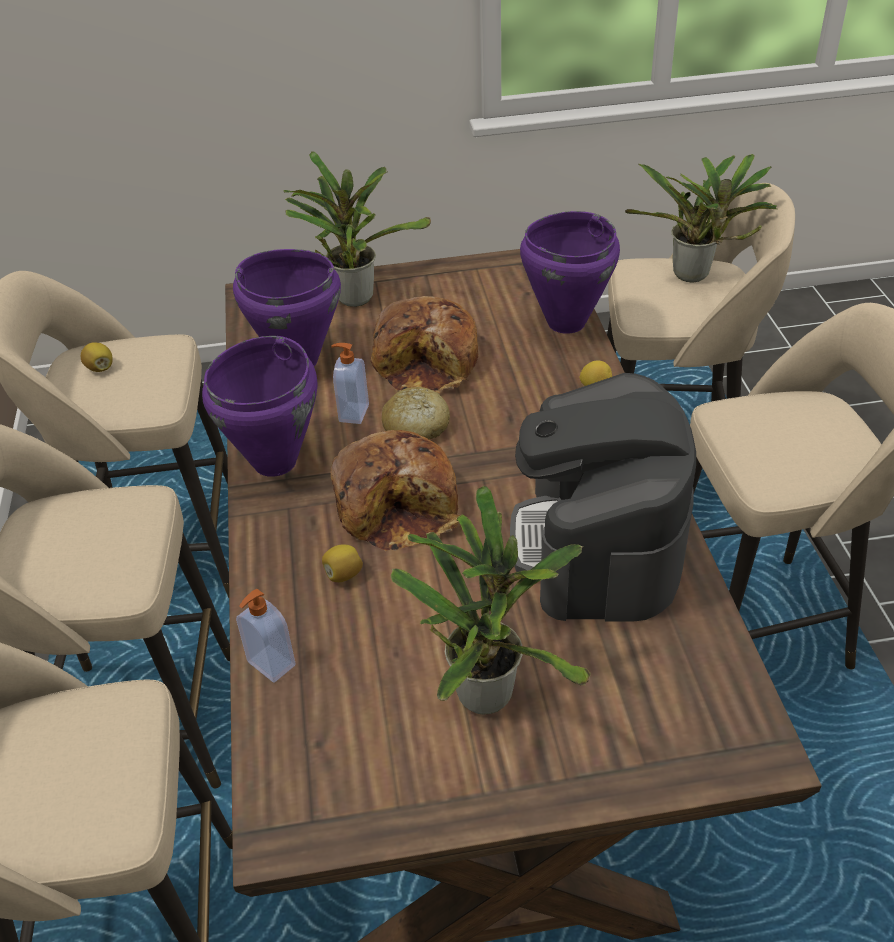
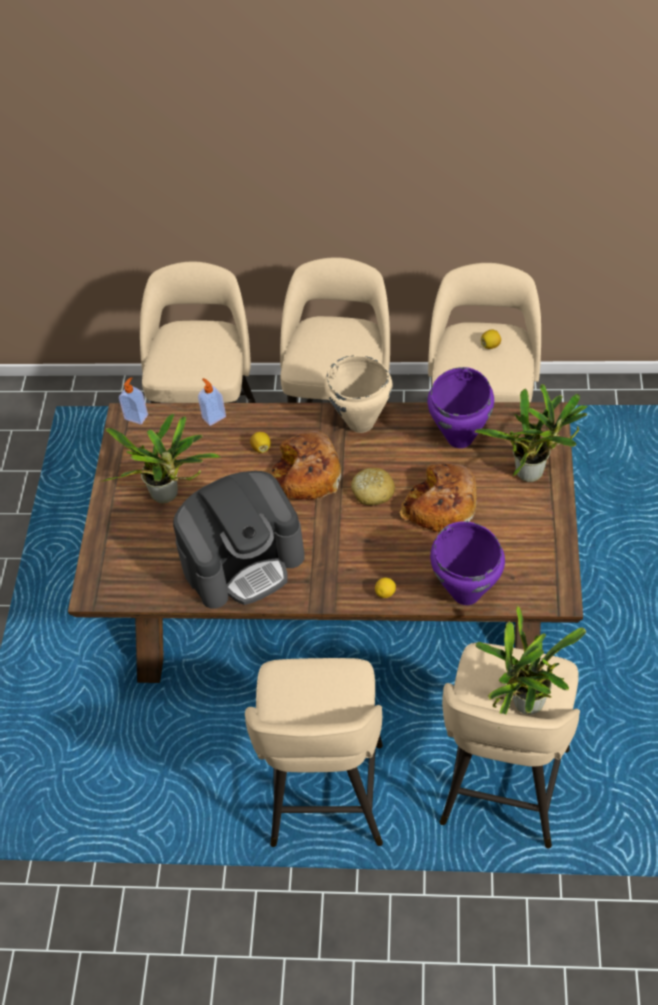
camera: 105 degrees right, 10 degrees up
purple cooking pot [202,336,317,477] -> beige cooking pot [324,355,392,433]
soap dispenser [331,343,369,424] -> soap dispenser moved to [119,378,148,424]
coffee machine [510,373,696,622] -> coffee machine turned 135 degrees clockwise [173,471,305,609]

